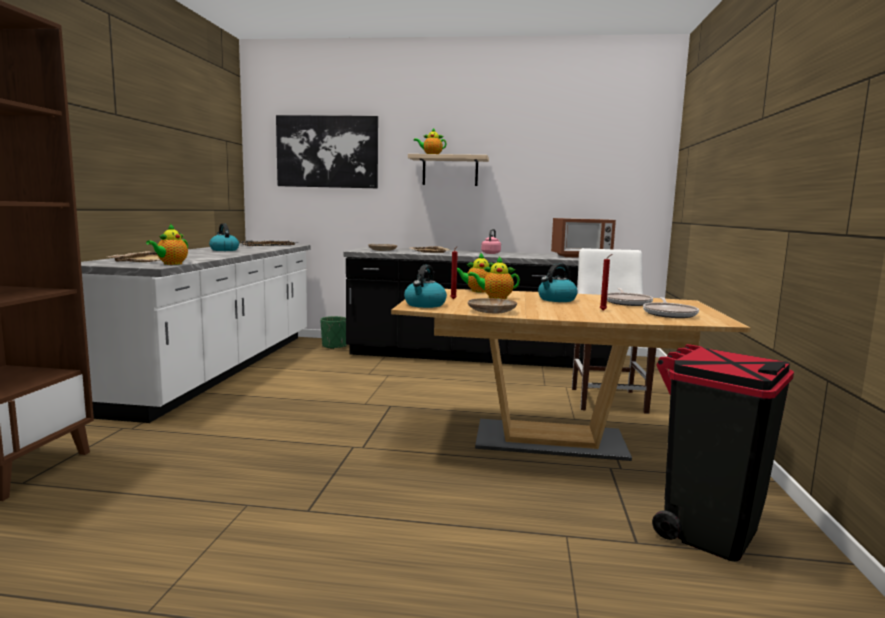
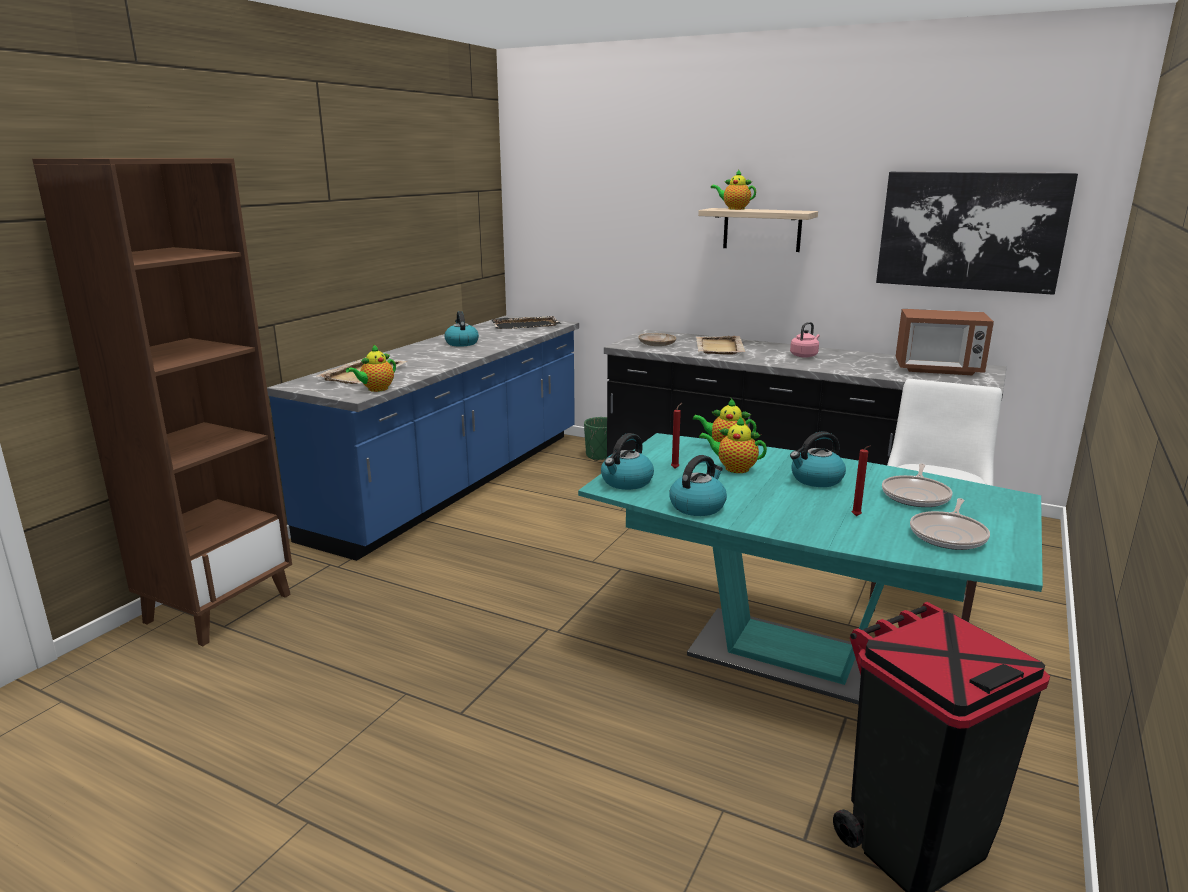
camera: 20 degrees right, 10 degrees up
white counter [81,243,310,423] -> blue counter [267,315,579,561]
picture [276,115,378,188] -> picture moved to [876,172,1078,295]
brown dining table [391,289,751,461] -> turquoise dining table [578,433,1043,705]
beige plate [468,298,517,313] -> kettle [669,455,727,516]

